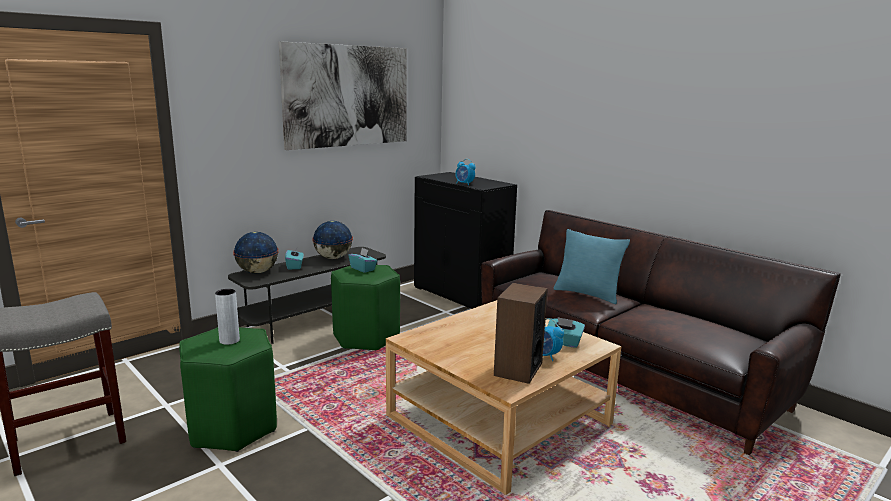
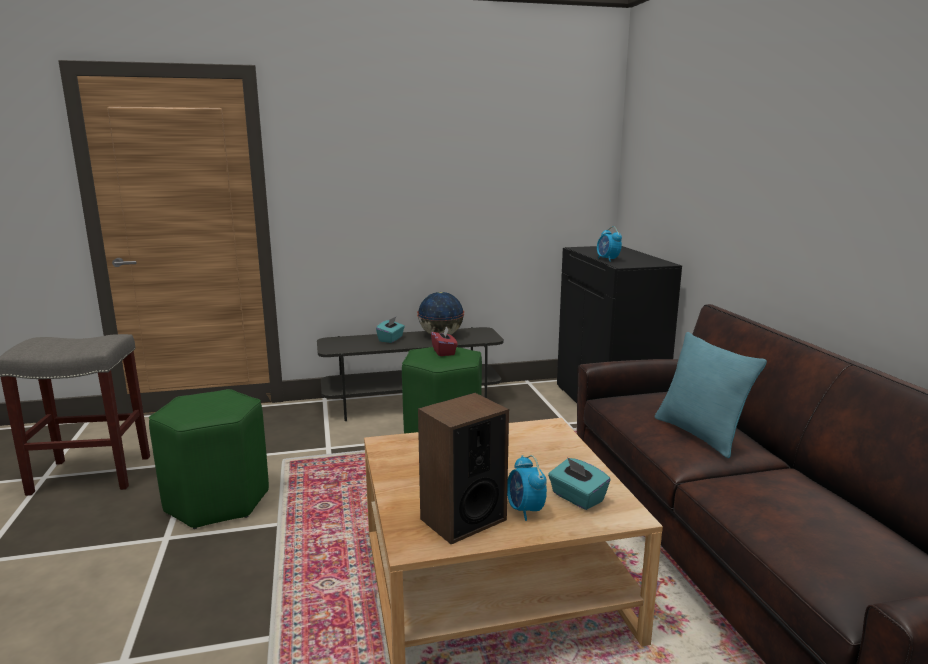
camera: 30 degrees right, 0 degrees up
grey vase [215,289,240,345] -> none
globe [233,232,279,273] -> none
picture [279,42,407,150] -> none
turquoise tissue box [348,248,377,273] -> red tissue box [431,327,458,356]

